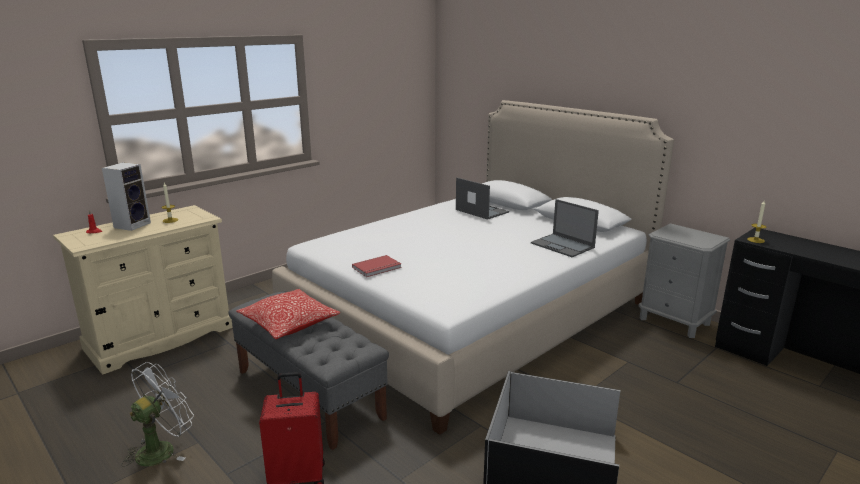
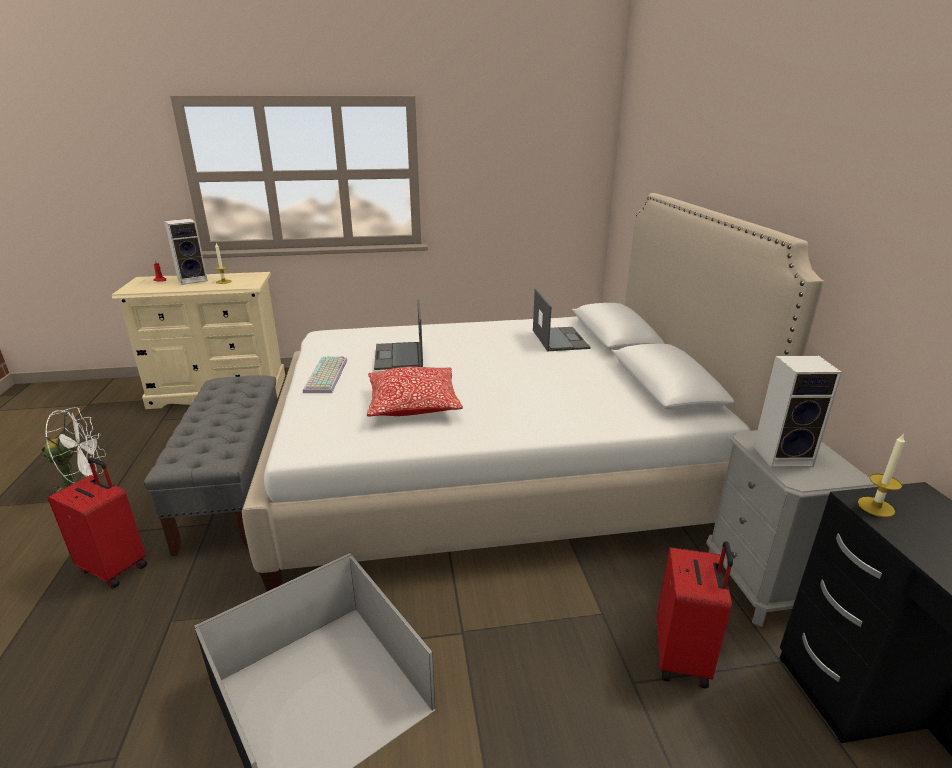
camera: 35 degrees right, 5 degrees up
pillow [236,289,341,339] -> pillow moved to [367,367,463,416]
red book [352,255,402,277] -> keyboard [303,356,347,393]
laptop [531,199,599,257] -> laptop moved to [374,299,423,370]
none -> red suitcase [656,541,733,688]
none -> speaker [754,356,842,468]

